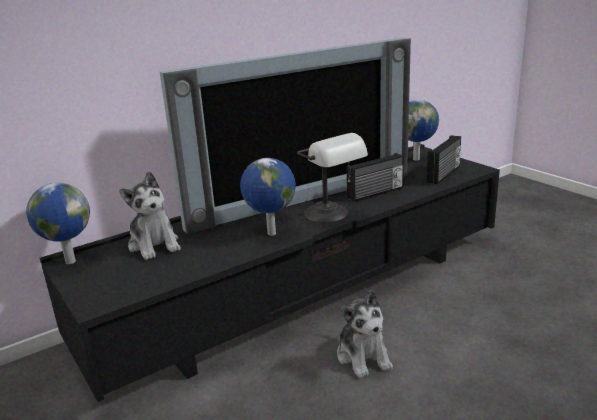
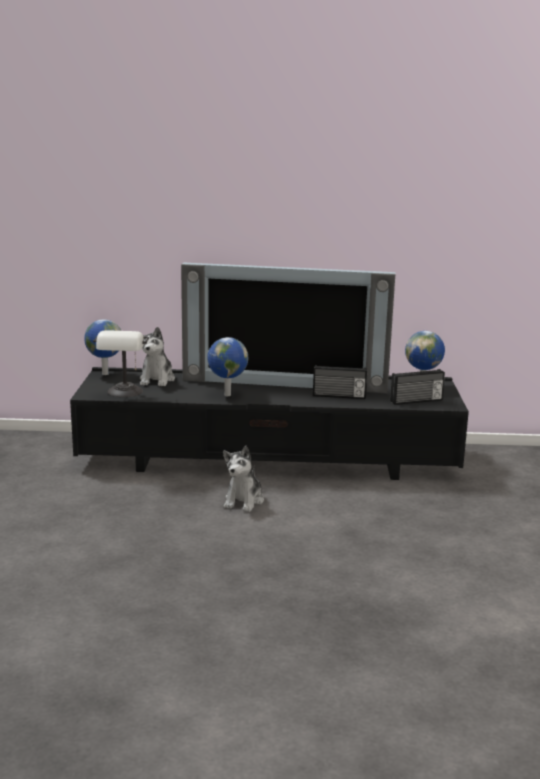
camera: 35 degrees right, 5 degrees down
table lamp [297,133,368,222] -> table lamp moved to [93,331,149,397]

